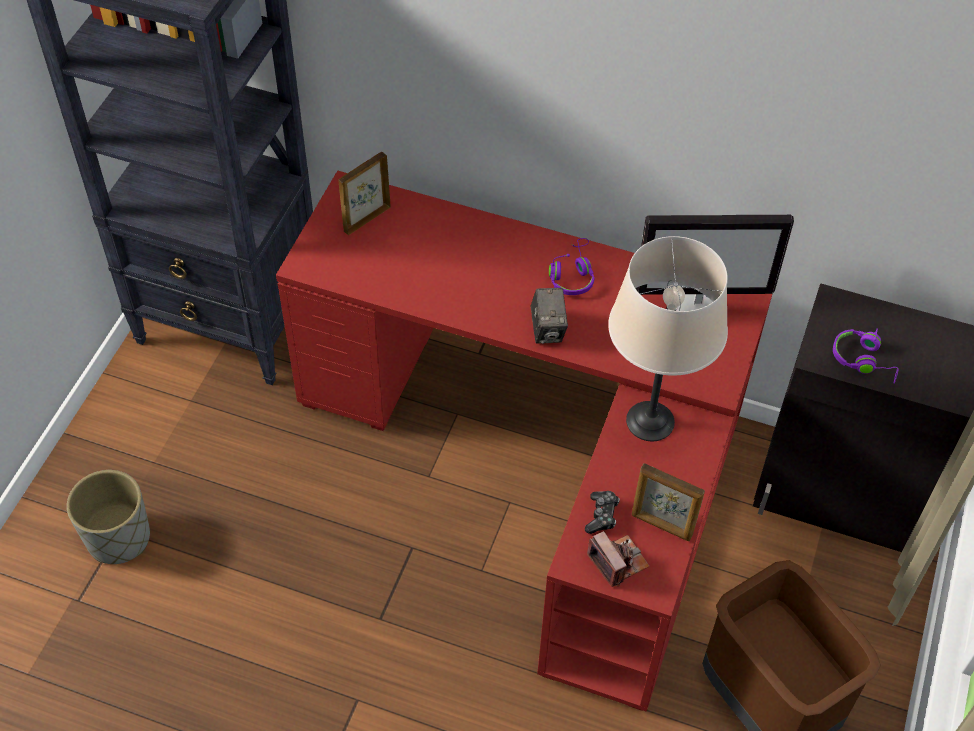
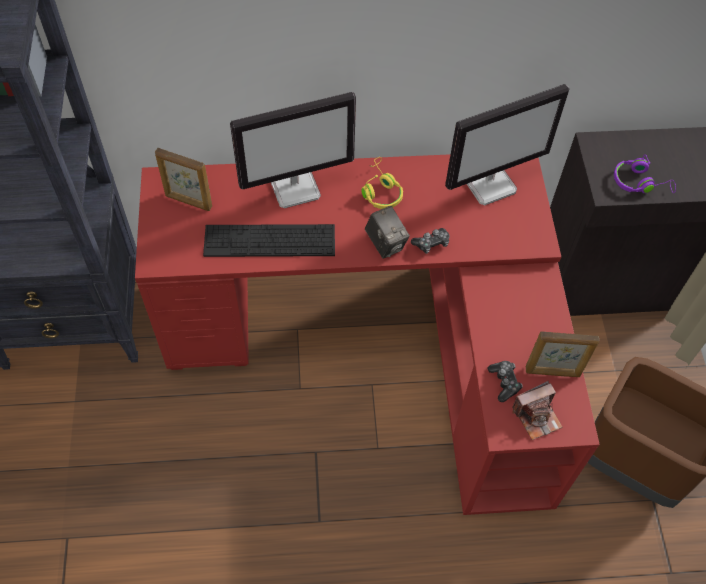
camera: 25 degrees left, 5 degrees up
grey planter [67,470,150,564] -> none
picture frame [338,152,391,235] -> picture frame turned 90 degrees counterclockwise [155,148,212,211]
purple headphones [549,238,595,295] -> yellow headphones [361,157,403,209]
camera [587,531,649,587] -> camera turned 120 degrees clockwise [512,381,563,440]
beige table lamp [608,236,728,441] -> none
none -> keyboard [203,224,335,257]
none -> monitor [230,92,356,208]
none -> game controller [411,228,450,254]

